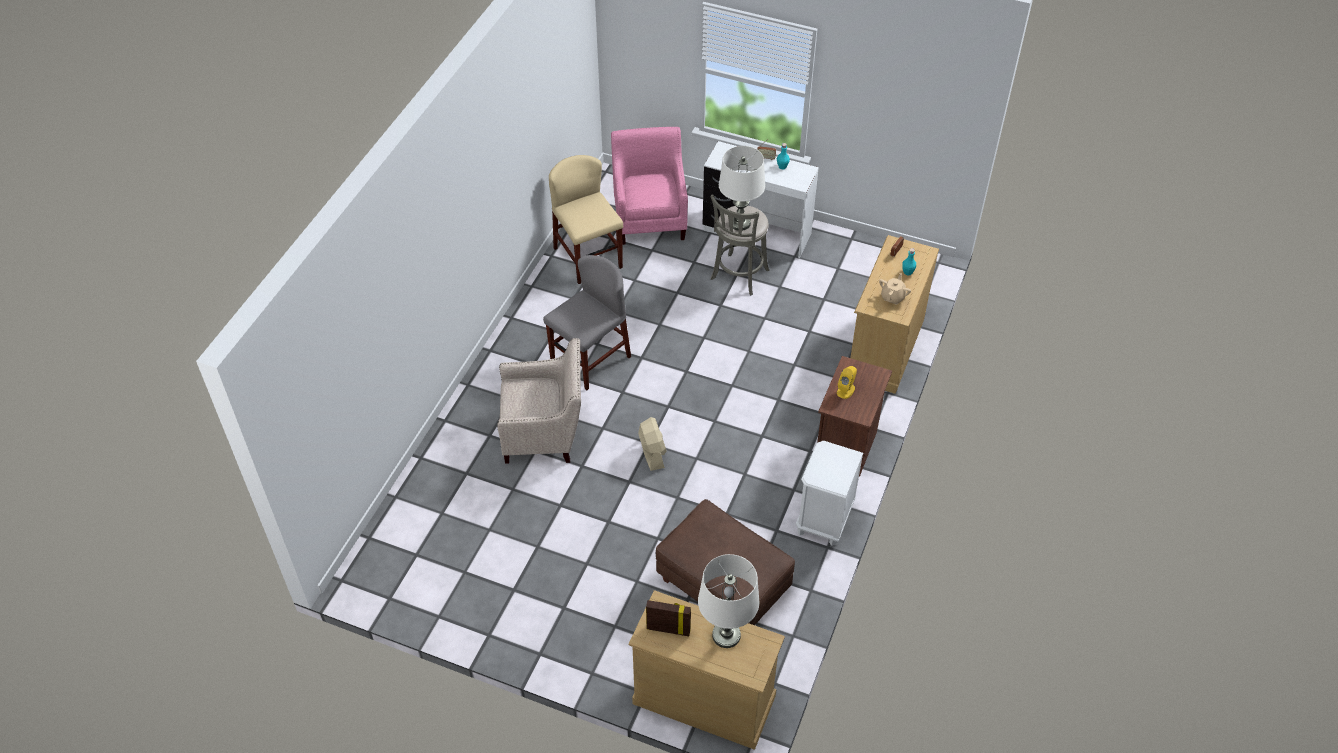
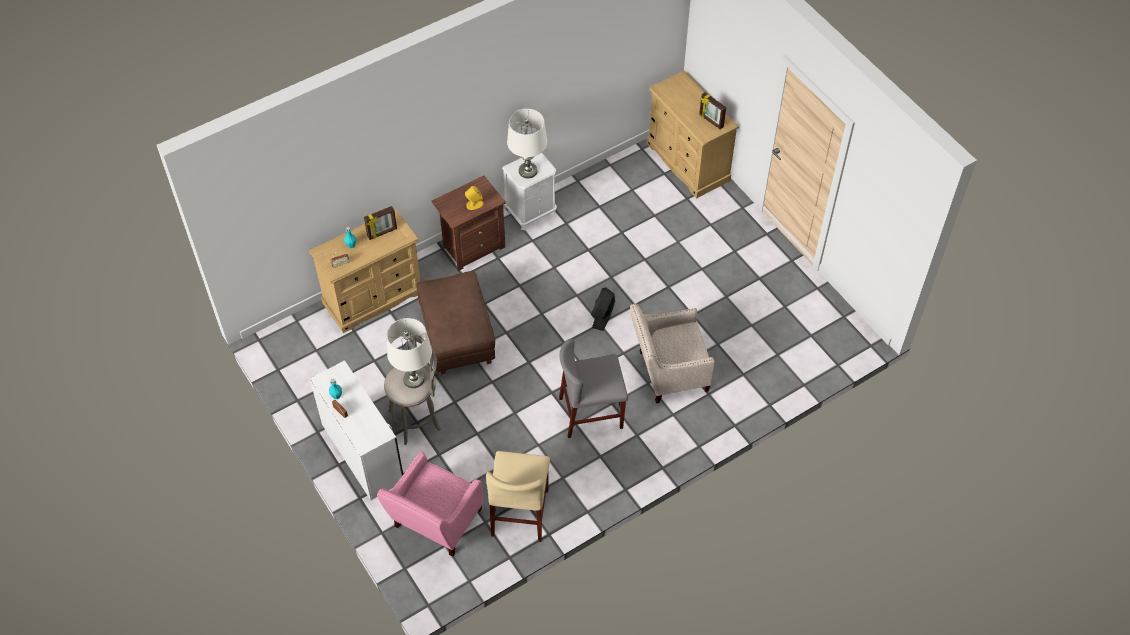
camera: 145 degrees left, 5 degrees up
beige armchair [497,338,581,464] -> beige armchair turned 45 degrees counterclockwise [630,303,715,403]
beige fan [638,417,667,471] -> black fan [591,287,615,331]
brown ottoman [656,499,795,625] -> brown ottoman moved to [416,271,495,374]
white table lamp [698,554,759,648] -> white table lamp moved to [507,109,547,178]
beige teapot [879,273,911,305] -> picture frame [364,206,397,240]

